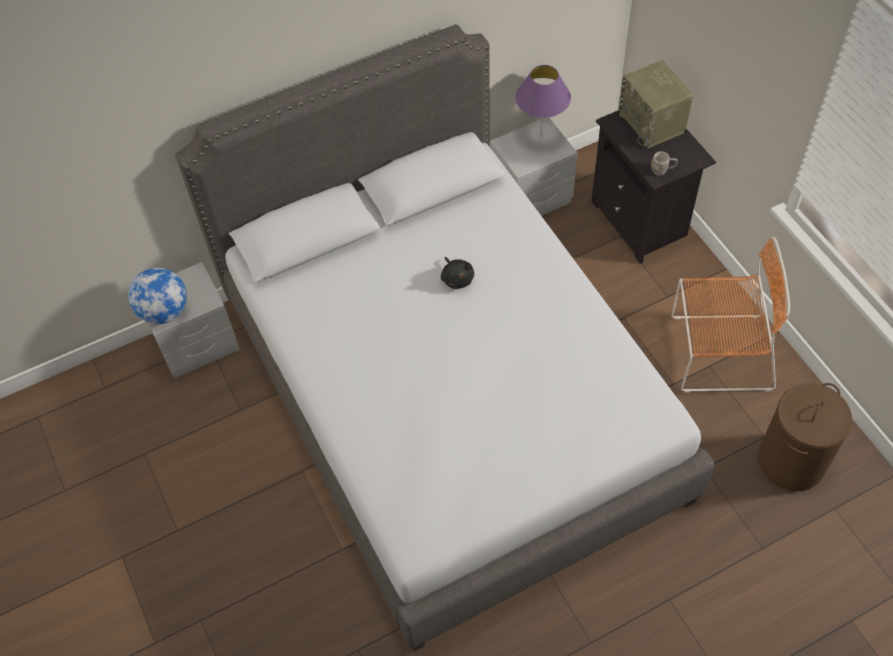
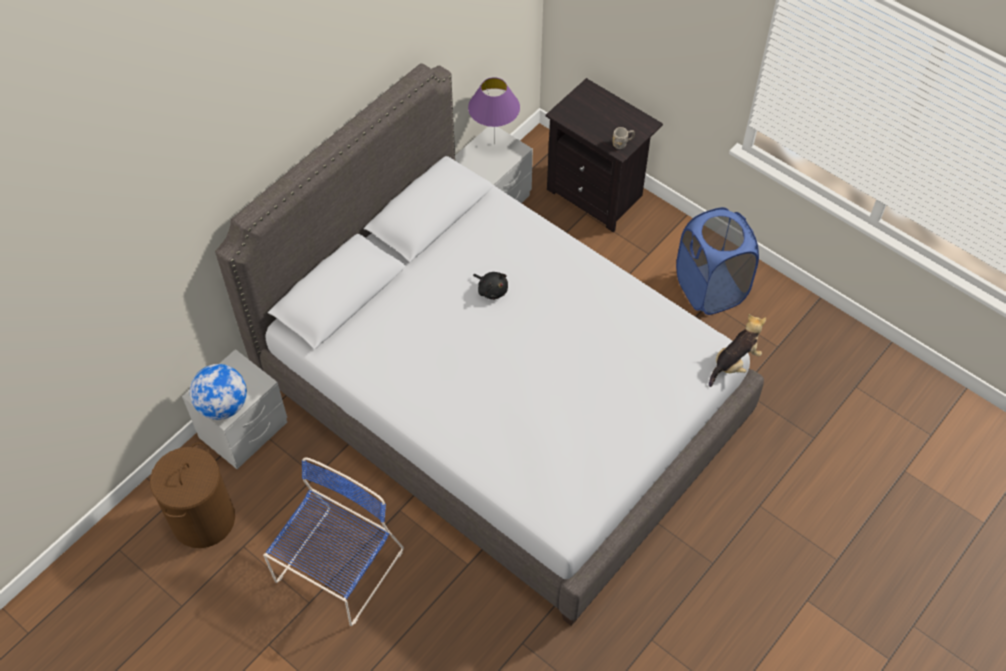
camera: 25 degrees left, 0 degrees up
radio [619,60,693,148] -> none
orange chair [671,237,790,392] -> blue laundry basket [676,207,759,315]
brown laundry basket [758,383,852,491] -> brown laundry basket moved to [150,442,235,548]
none -> blue chair [263,457,404,626]
none -> plush toy [709,314,766,387]

